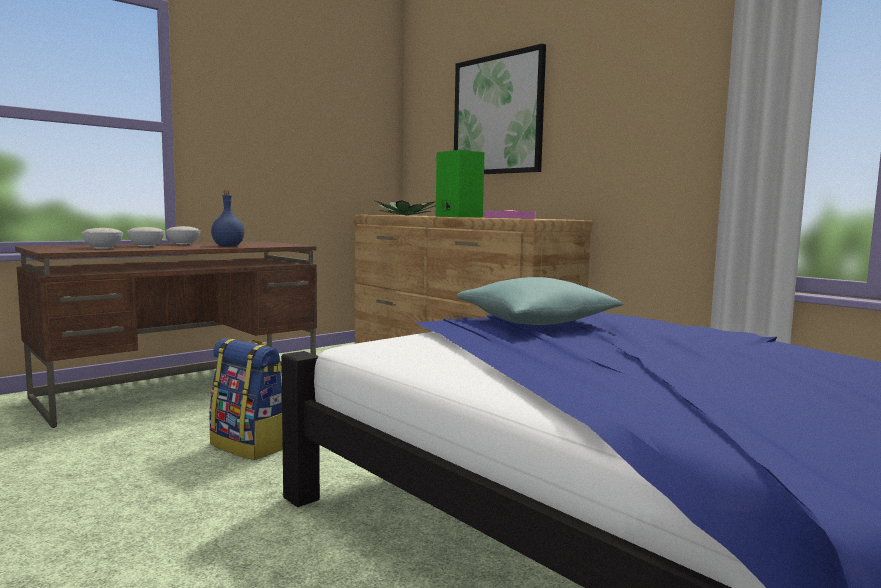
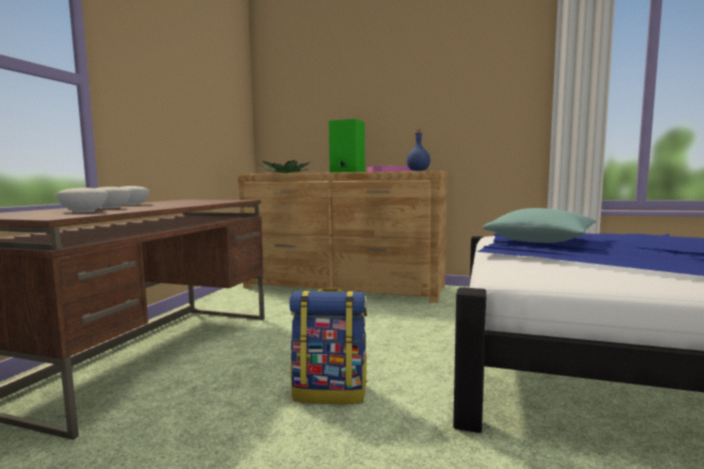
camera: 30 degrees left, 0 degrees up
blue bottle [211,191,244,247] -> blue bottle moved to [407,129,430,171]
picture [454,43,546,174] -> none

